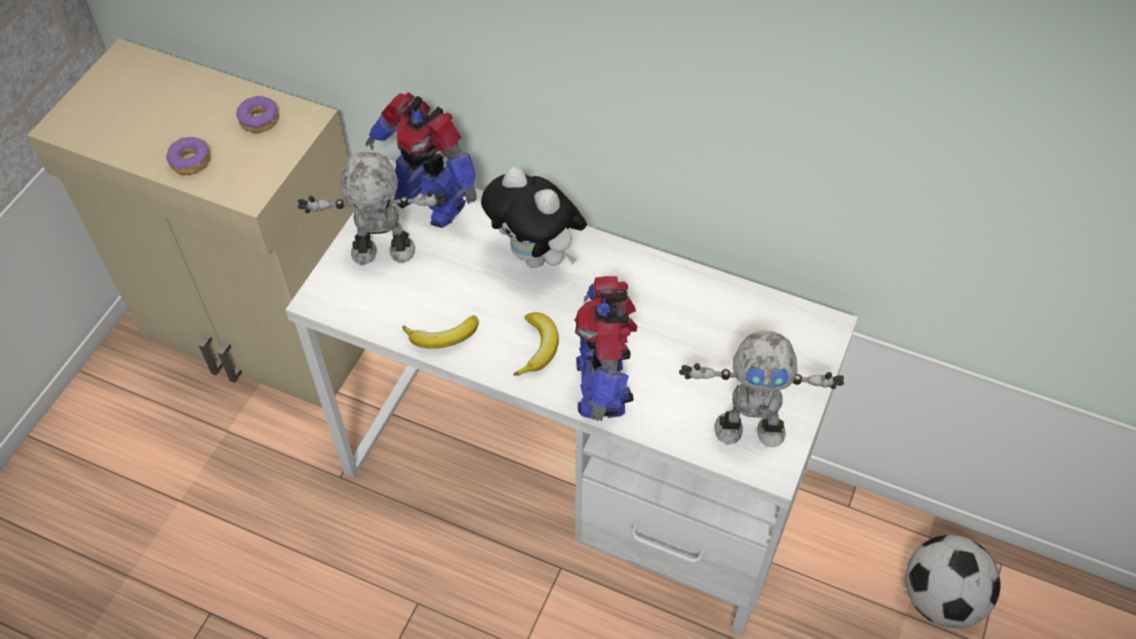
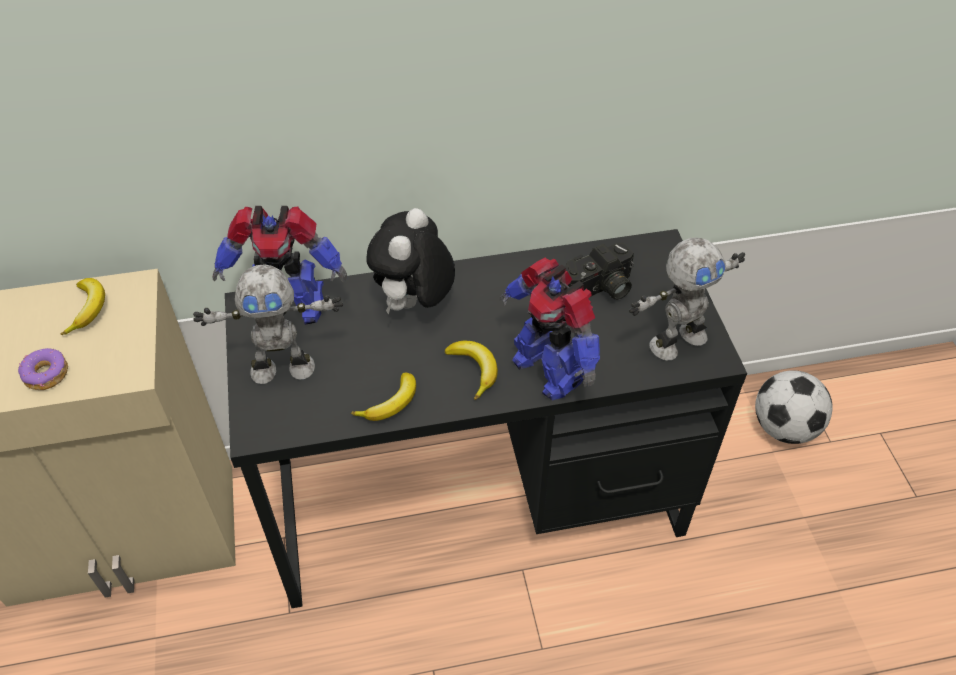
camera: 35 degrees left, 5 degrees down
donut [236,96,279,133] -> banana [61,278,105,335]
white desk [285,160,858,637] -> black desk [225,229,747,608]
toy robot [298,152,447,264] -> toy robot turned 150 degrees counterclockwise [193,264,344,384]
plush toy [481,167,587,268] -> plush toy turned 105 degrees clockwise [366,208,455,315]
none -> camera [564,243,634,300]

